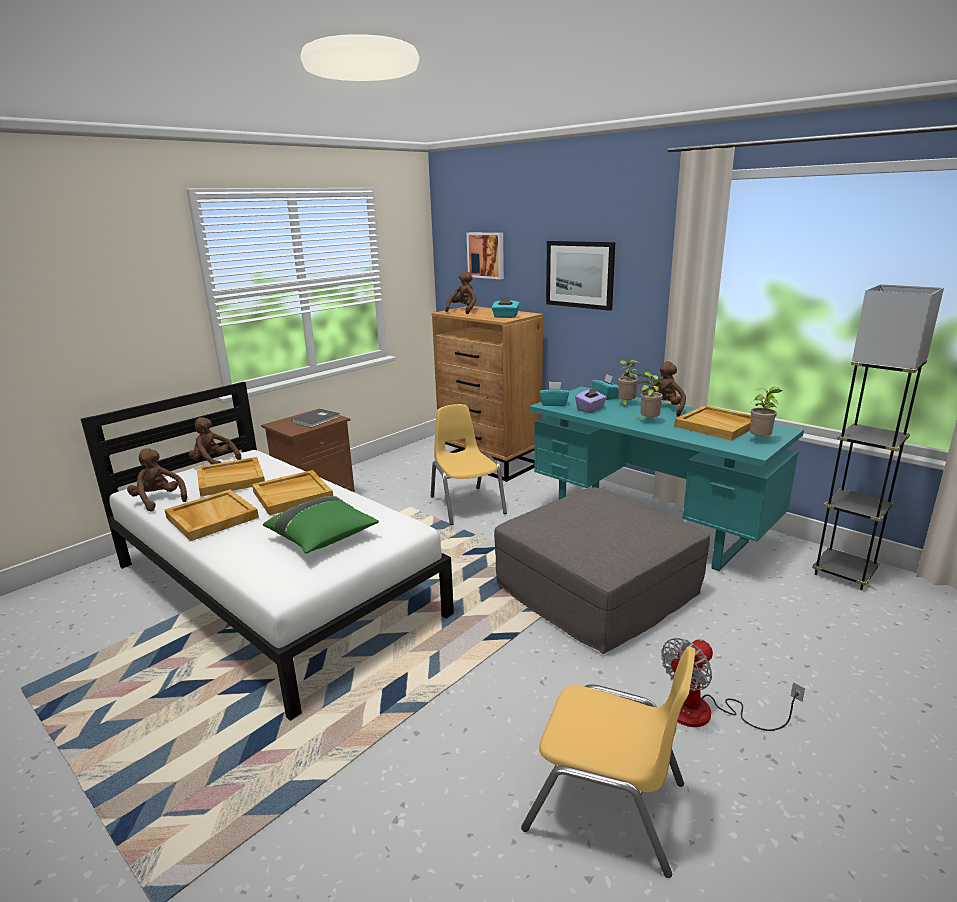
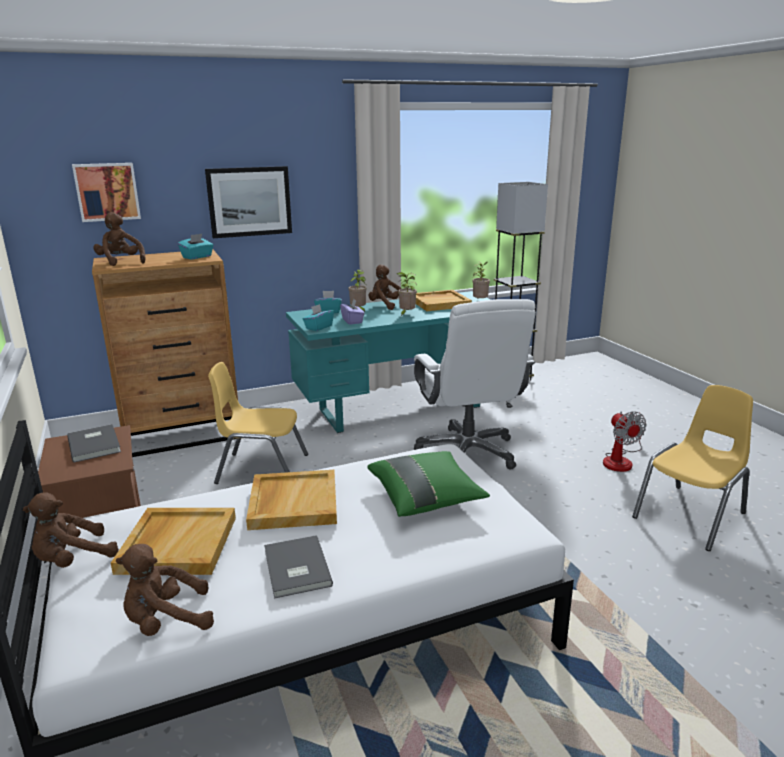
camera: 65 degrees left, 0 degrees up
beige tray [165,489,259,541] -> grey book [264,535,333,599]
grey ottoman [494,487,710,654] -> white office chair [414,299,536,469]

